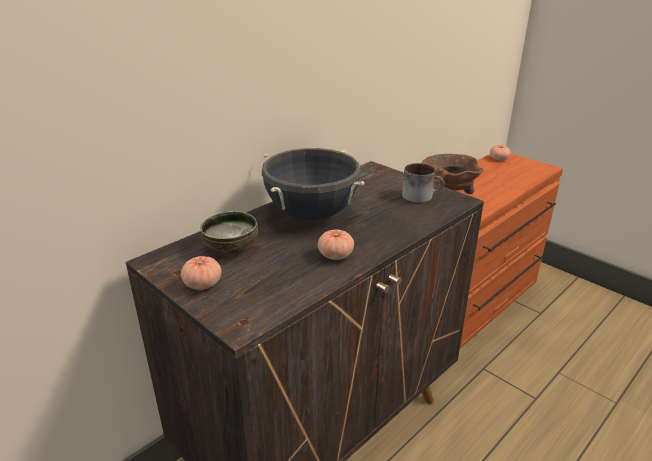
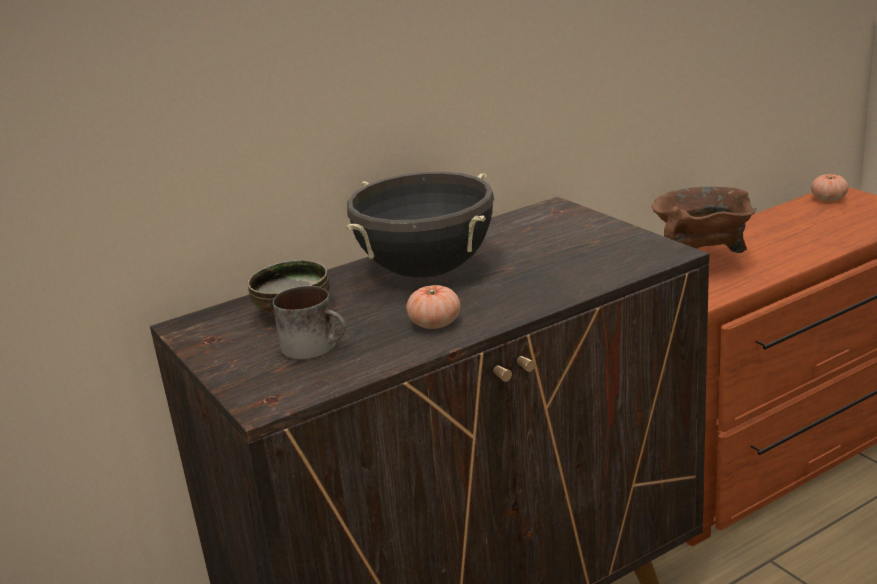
camera: 15 degrees right, 5 degrees down
tomato [181,256,221,290] -> none
mug [402,163,445,203] -> mug moved to [273,286,346,360]

